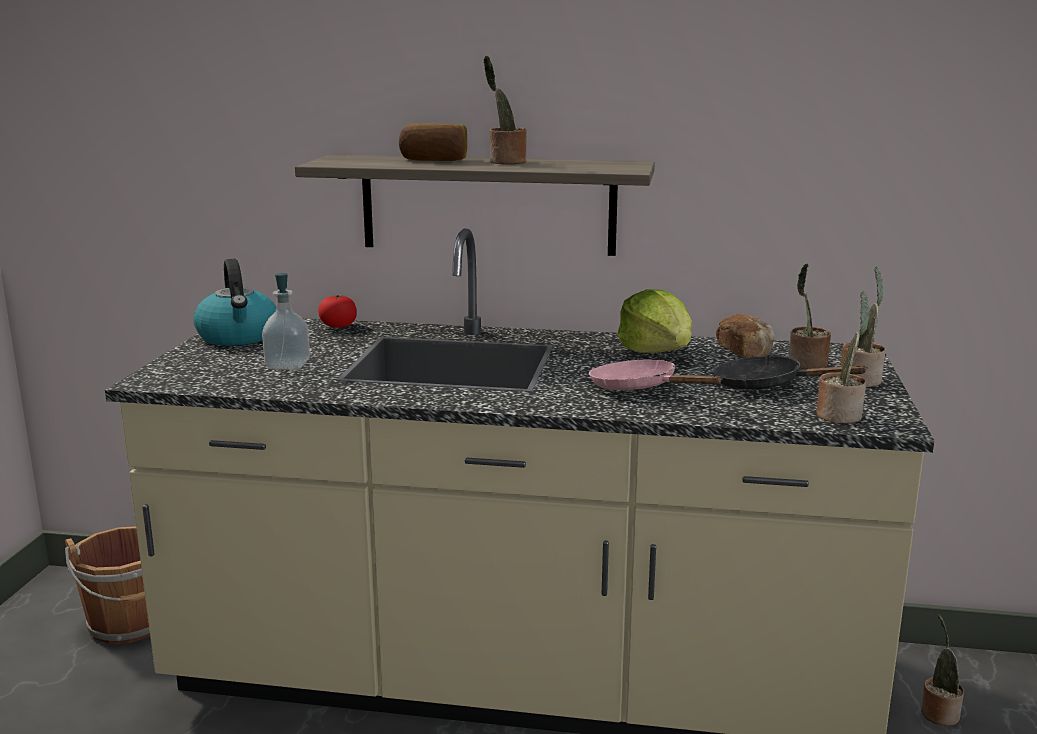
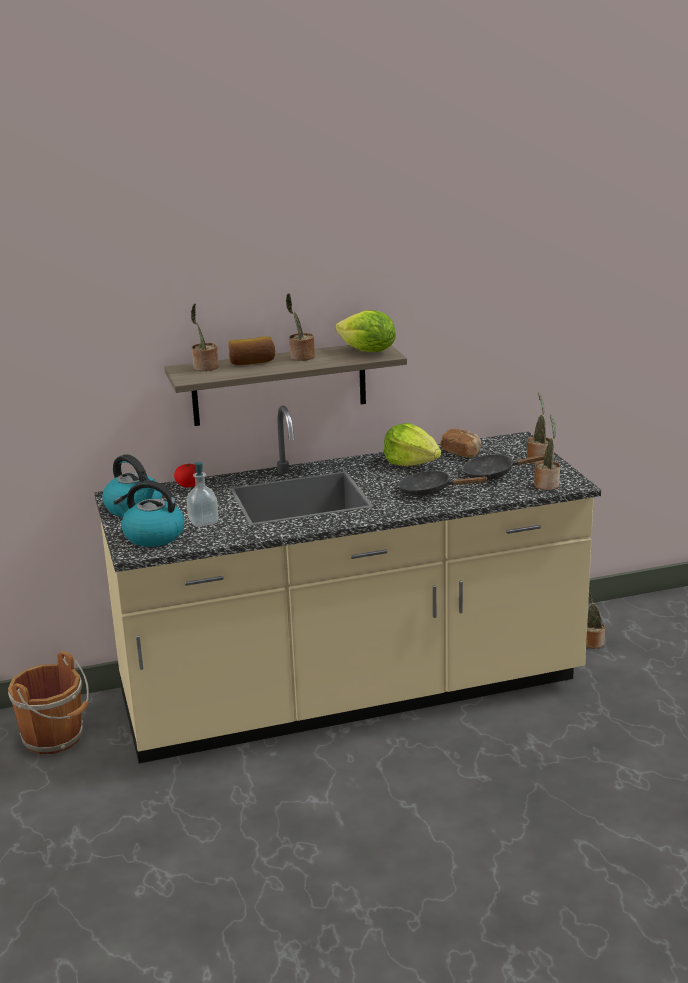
camera: 25 degrees left, 5 degrees up
pink frying pan [589,360,722,390] -> black frying pan [398,470,487,496]
potted plant [789,264,831,370] -> potted plant moved to [191,303,218,371]
none -> kettle [114,481,184,547]
none -> lettuce [335,310,396,352]

